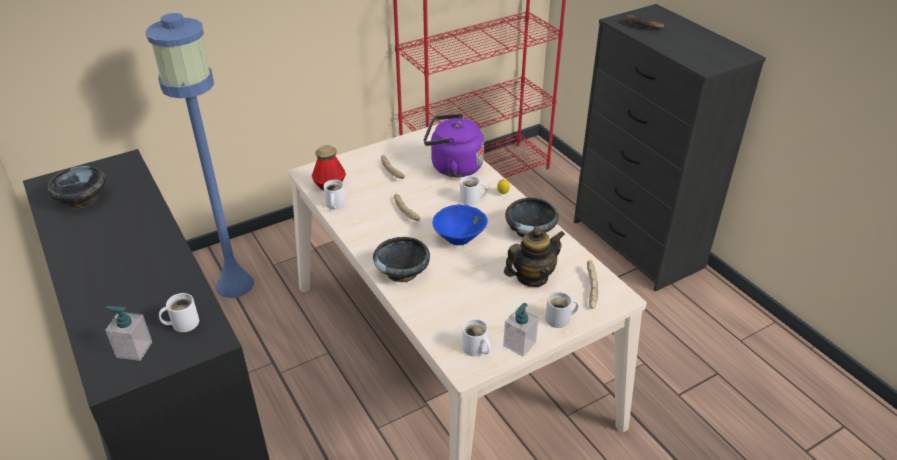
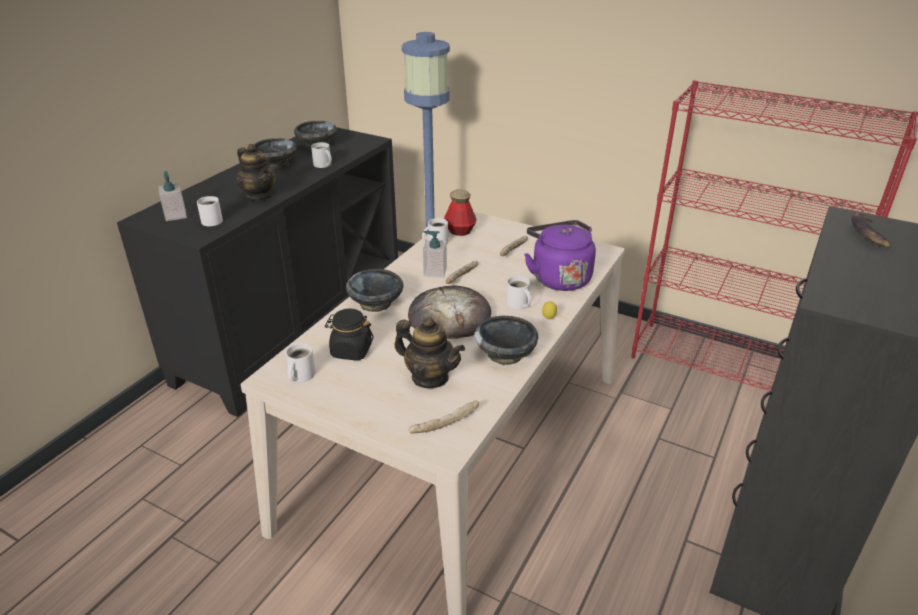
camera: 60 degrees right, 5 degrees down
blue bowl [433,204,488,245] -> bread [408,285,491,339]
soap dispenser [503,303,539,357] -> soap dispenser moved to [423,231,447,278]
white mug [545,292,579,328] -> white mug moved to [311,142,332,168]
none -> teapot [236,144,276,201]
none -> black bowl [254,138,297,169]
none -> black jar [325,308,374,360]

